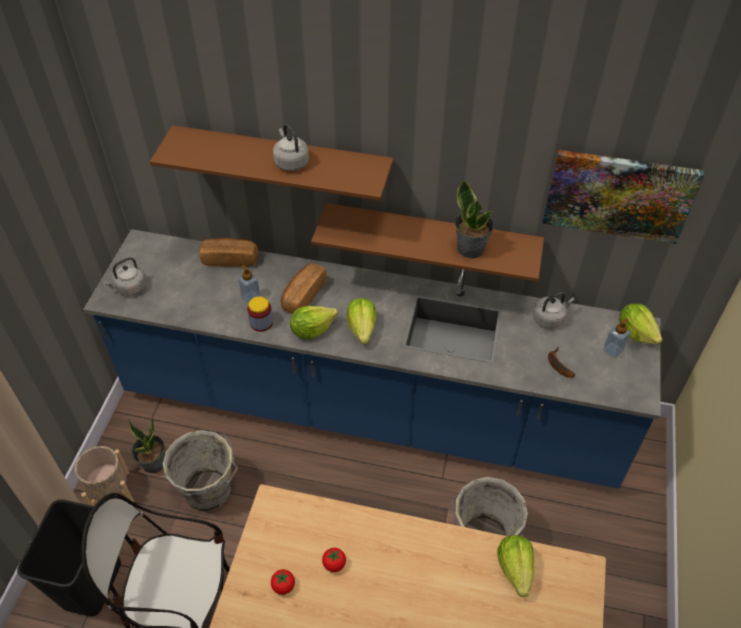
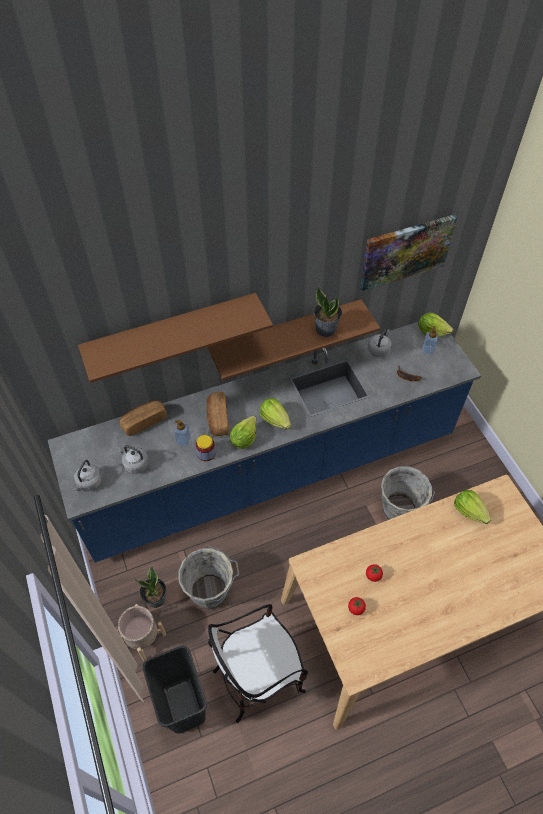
camera: 35 degrees left, 5 degrees up
grey kettle [273,124,309,171] -> grey kettle moved to [117,445,149,474]

